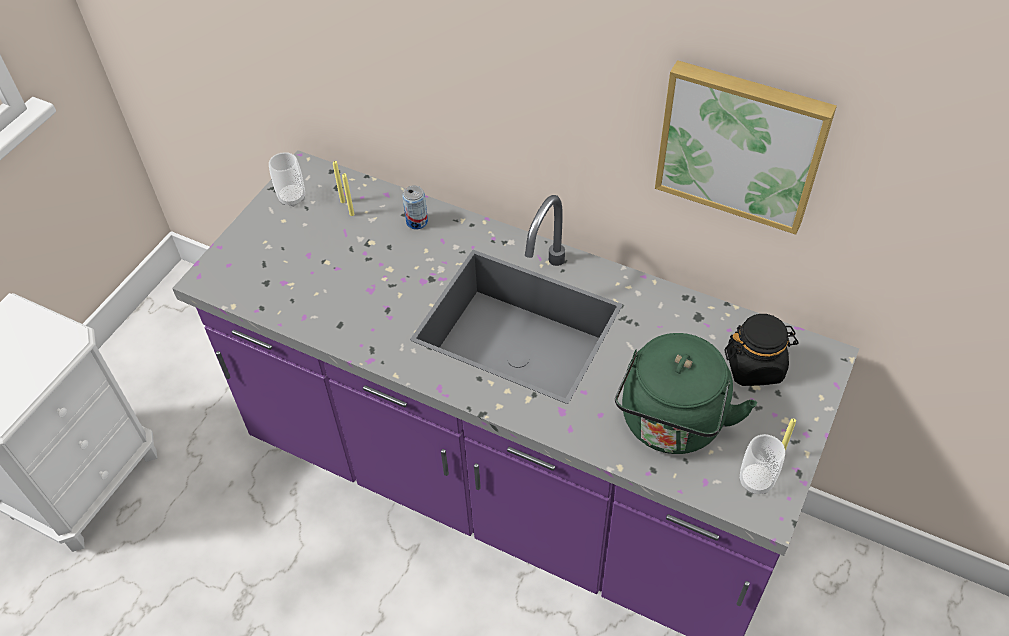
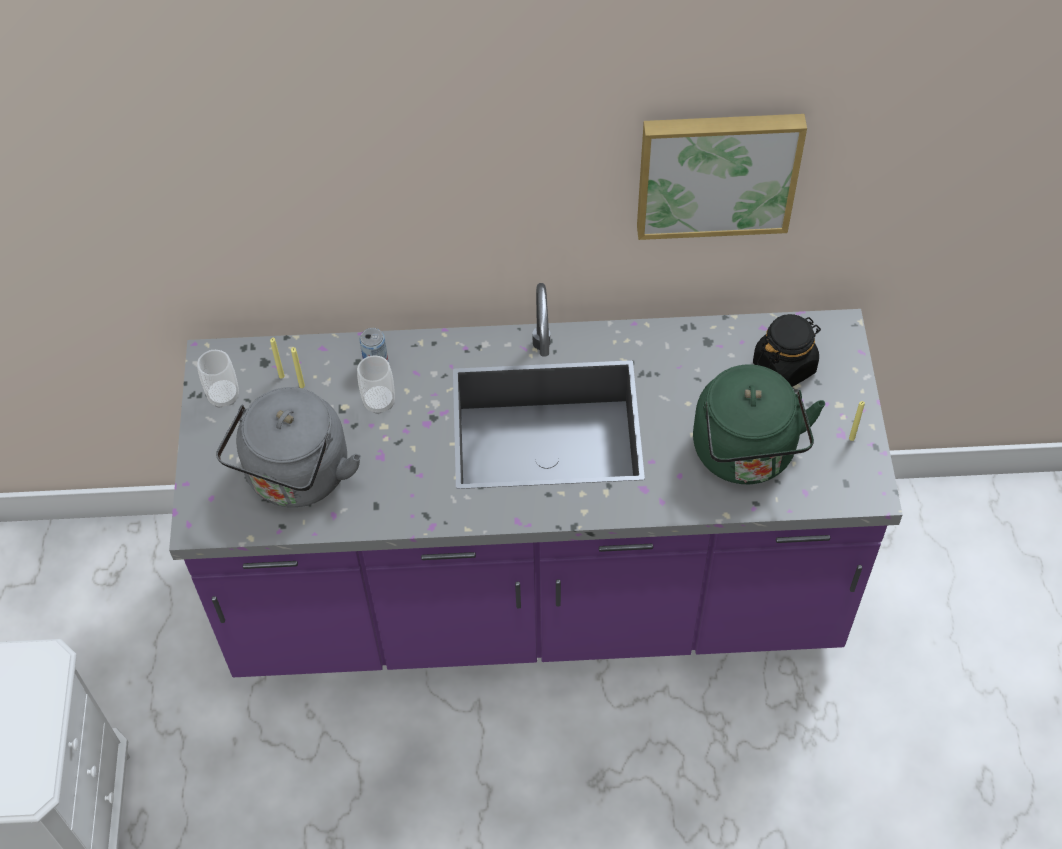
camera: 30 degrees left, 5 degrees up
cup [740,434,785,494] -> cup moved to [357,355,395,414]
none -> grey kettle [216,387,361,507]

